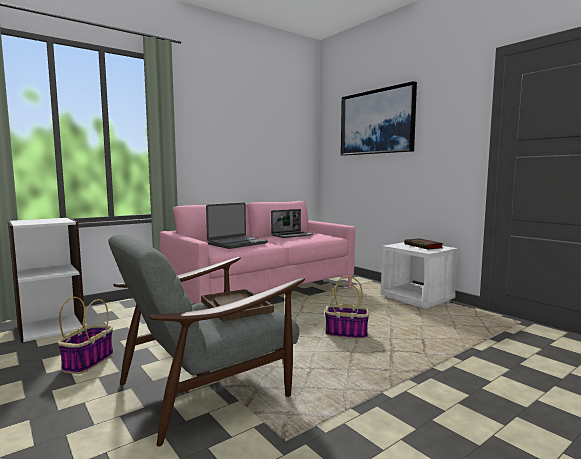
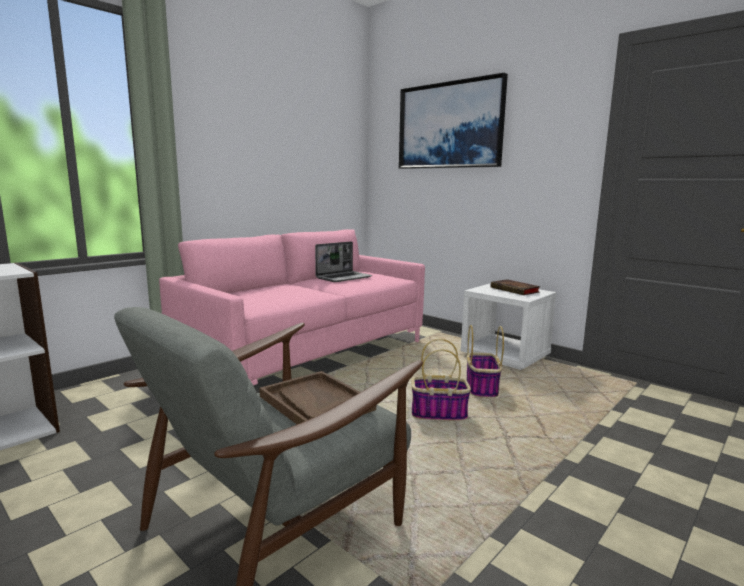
camera: 10 degrees left, 5 degrees up
basket [58,297,113,374] -> basket moved to [467,325,504,398]
laptop [206,203,268,249] -> none

